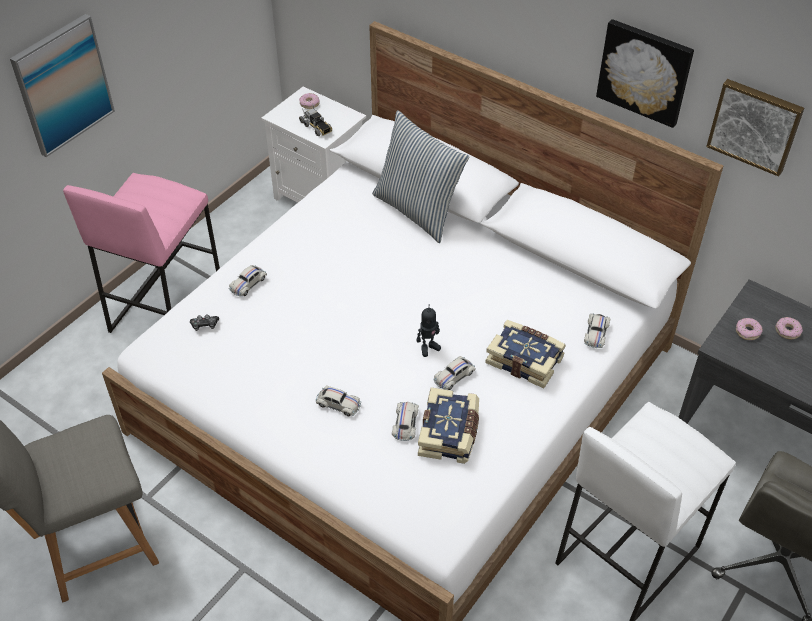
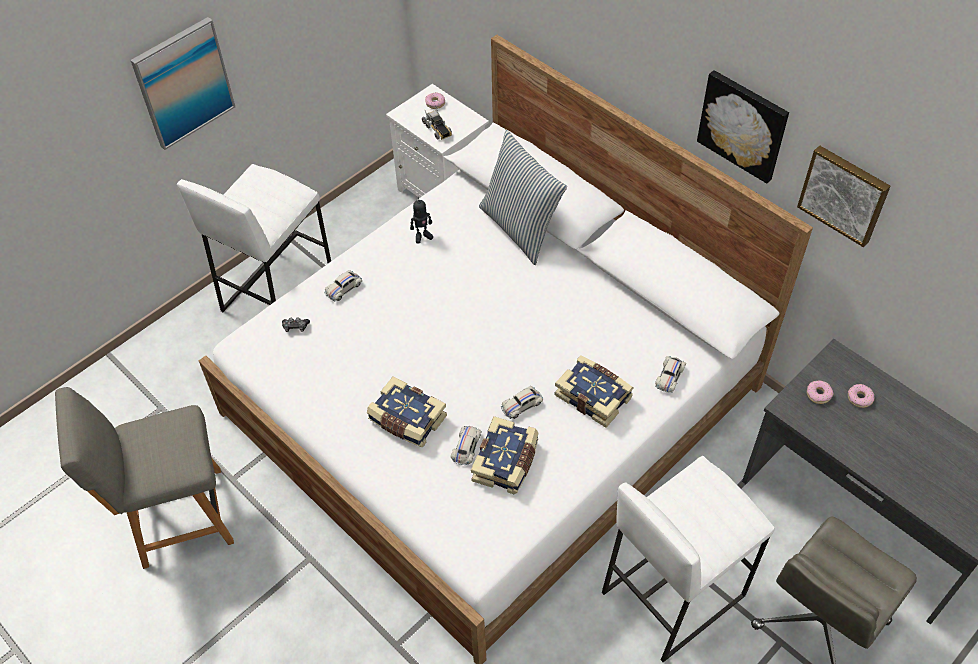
camera: 10 degrees right, 5 degrees up
pink stool [63,173,220,333] -> white stool [177,164,331,312]
white toy car [316,385,361,416] -> book [367,376,447,447]
toy robot [417,308,441,357] -> toy robot moved to [410,196,433,244]

